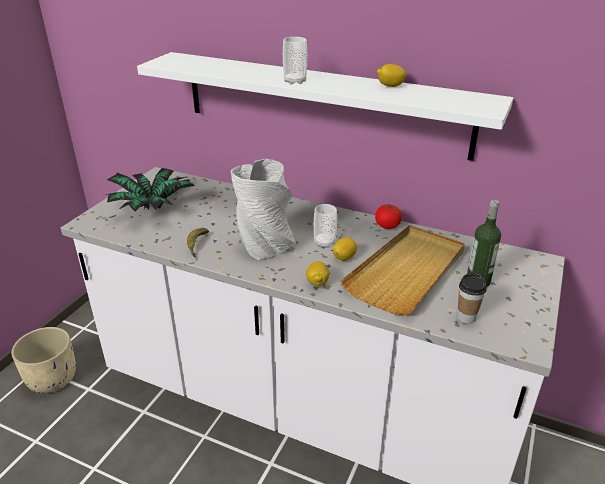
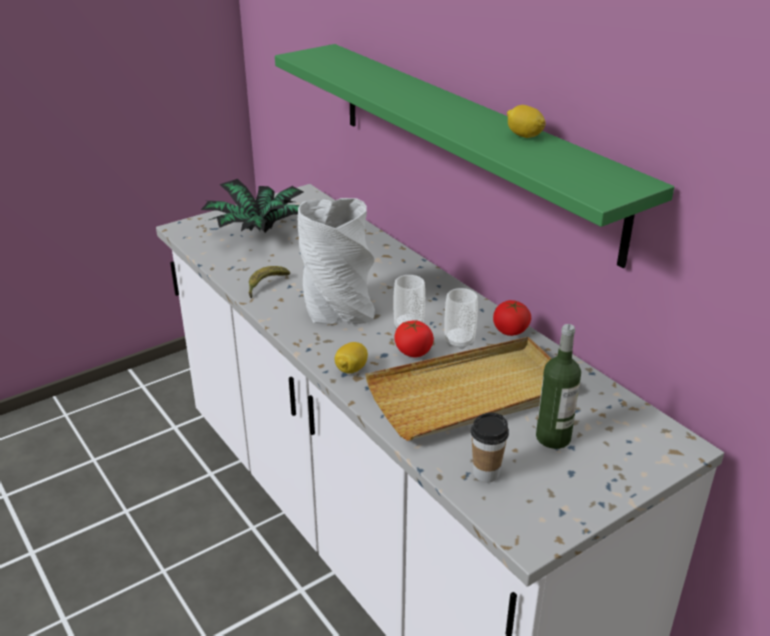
camera: 30 degrees right, 0 degrees up
beige planter [11,327,76,393] -> none
white shelf [137,52,513,161] -> green shelf [275,44,674,268]
cup [283,37,307,84] -> cup moved to [445,288,478,349]
lemon [333,237,357,261] -> tomato [394,320,434,358]

